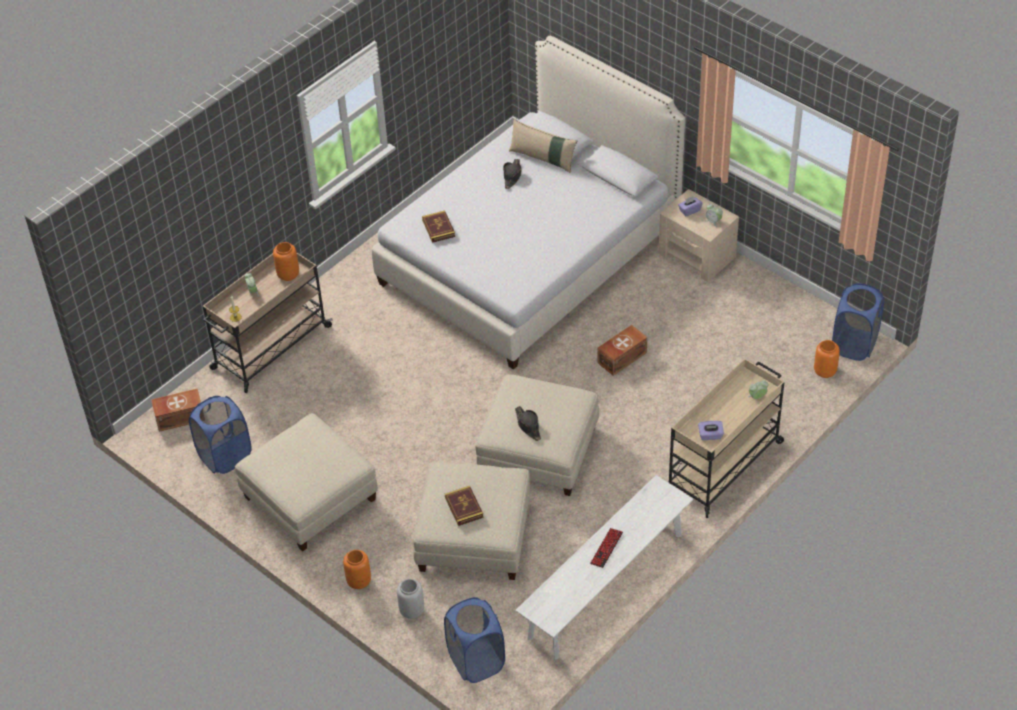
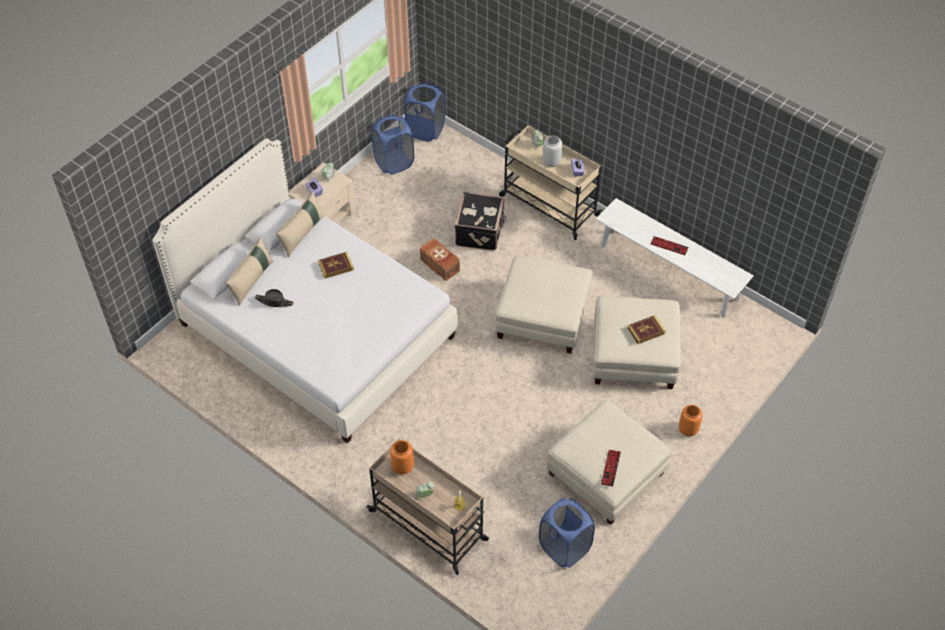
camera: 95 degrees left, 5 degrees up
brown storage box [151,388,201,432] -> none
grey vase [397,579,424,619] -> grey vase moved to [542,136,562,167]
book [422,211,455,243] -> book moved to [318,252,354,279]
blue laundry basket [444,597,505,683] -> blue laundry basket moved to [371,115,414,175]
black hat [515,406,541,441] -> none
orange vase [814,340,840,378] -> none
none -> beige pillow [276,192,324,257]
none -> black suitcase [455,192,506,251]
none -> keyboard [601,450,621,487]

